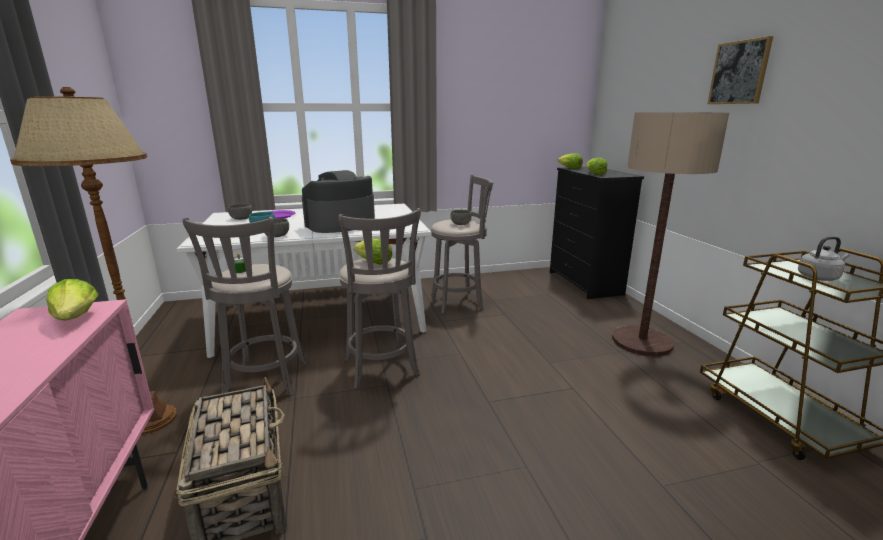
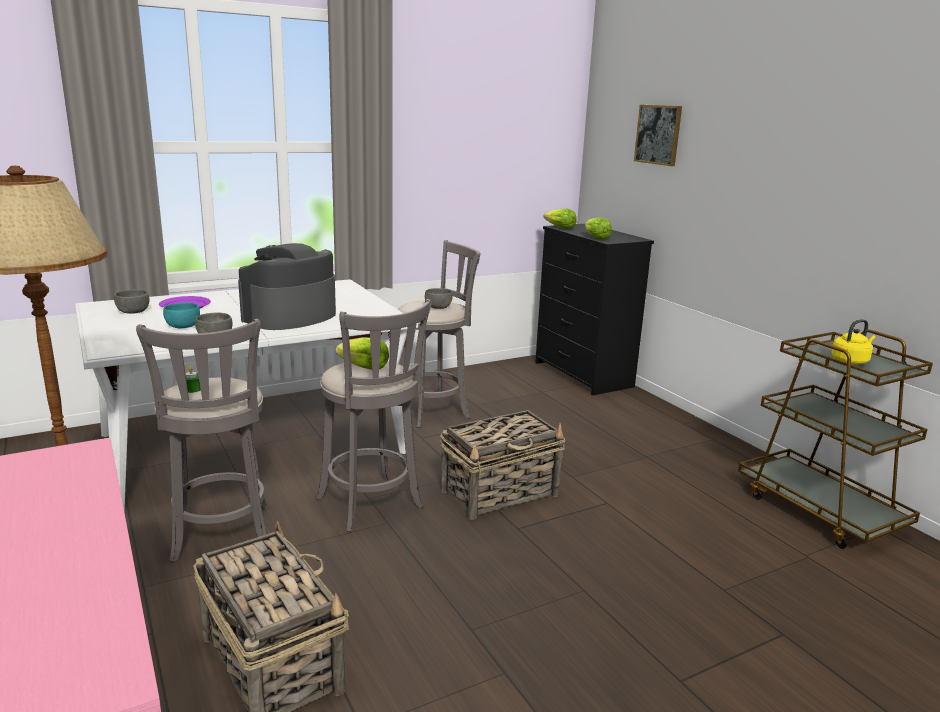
camera: 15 degrees left, 0 degrees up
lettuce [47,279,98,321] -> none
floor lamp [612,112,729,356] -> none
picture [708,36,773,104] -> picture moved to [634,105,682,166]
grey kettle [798,236,849,281] -> yellow kettle [831,319,876,364]
none -> basket [440,410,565,520]

